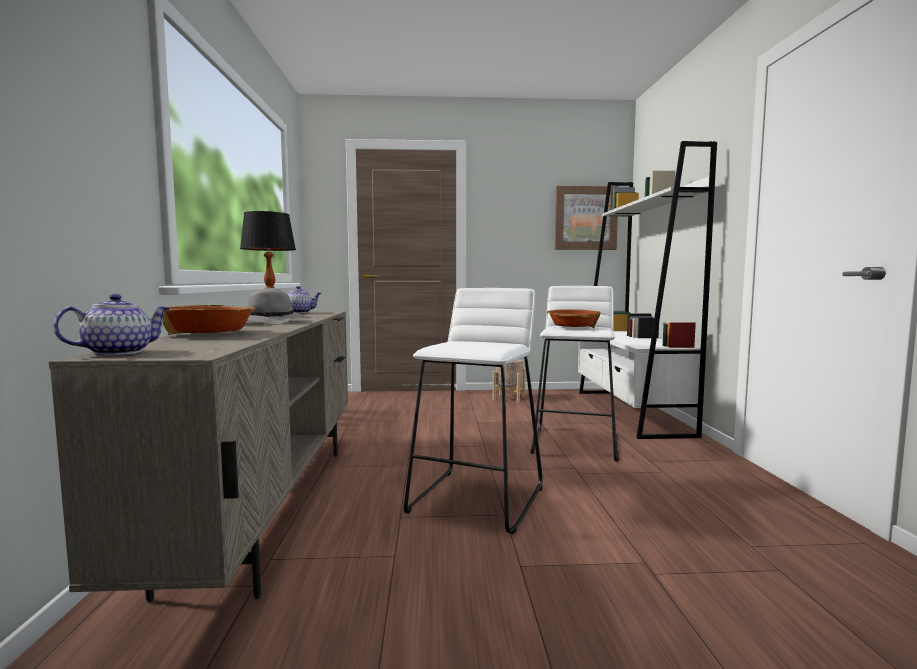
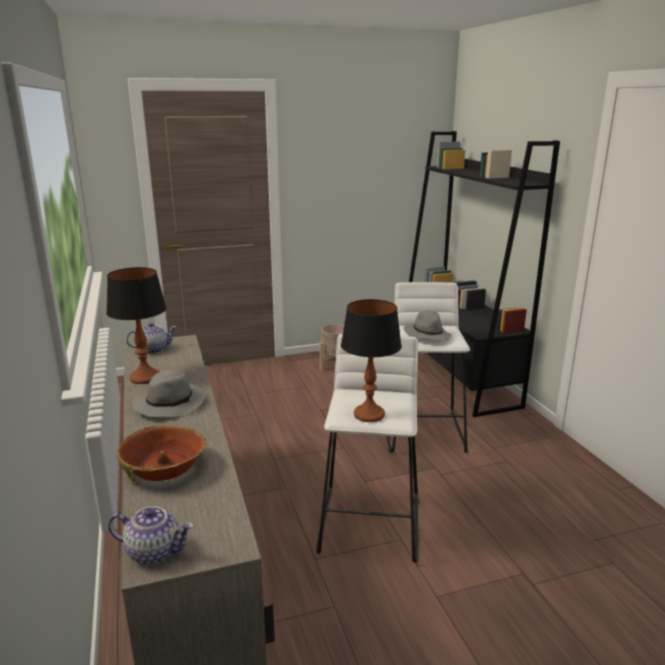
camera: 15 degrees left, 15 degrees up
teapot [53,294,170,355] -> teapot turned 75 degrees clockwise [108,506,194,565]
bowl [547,309,600,329] -> grey hat [404,310,452,340]
picture [555,186,619,250] -> none
white bookcase [578,141,717,439] -> black bookcase [409,131,560,417]
none -> table lamp [341,299,402,422]

